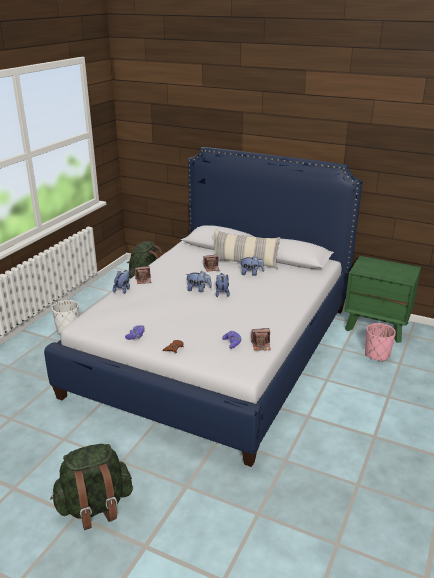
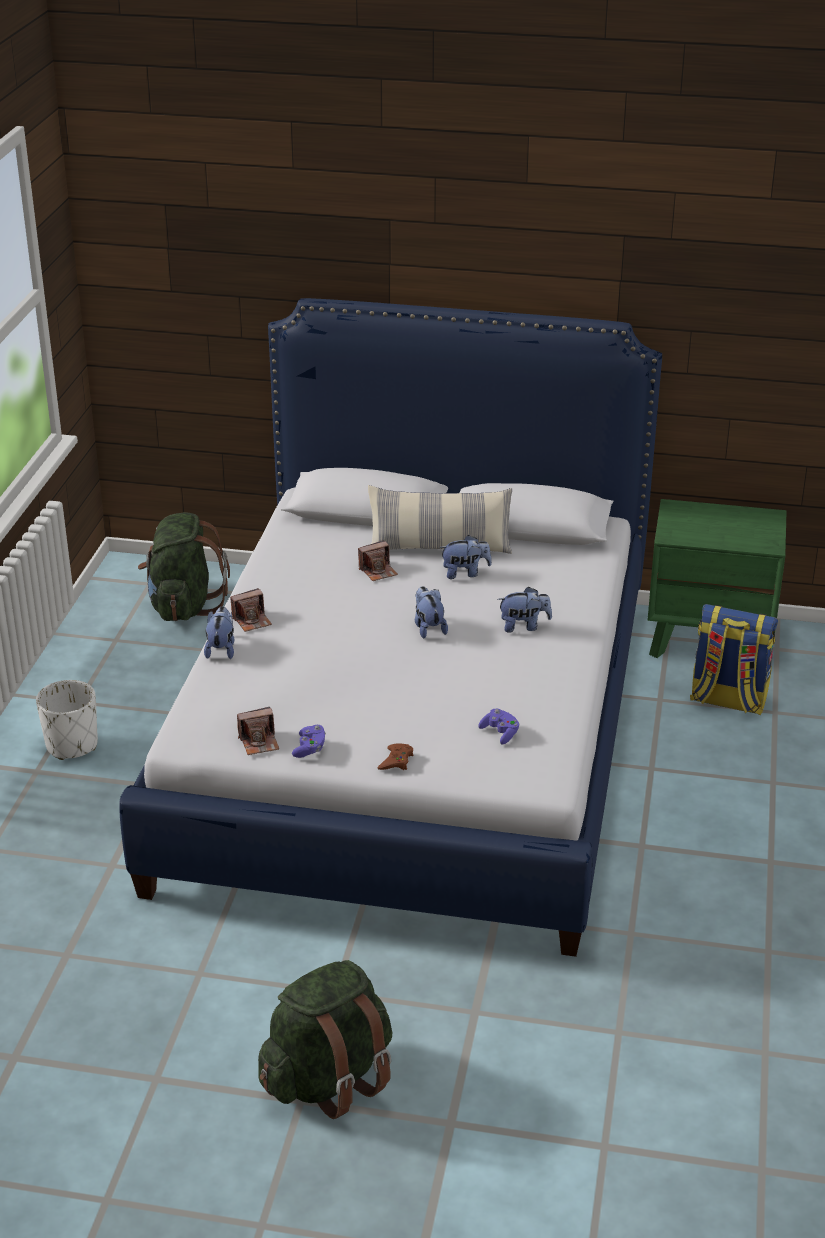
camera: 15 degrees left, 5 degrees up
plush toy [185,271,212,292] -> plush toy moved to [498,587,552,633]
camera [251,328,271,351] -> camera moved to [237,707,279,755]
pink planter [365,323,396,362] -> backpack [690,604,778,715]

